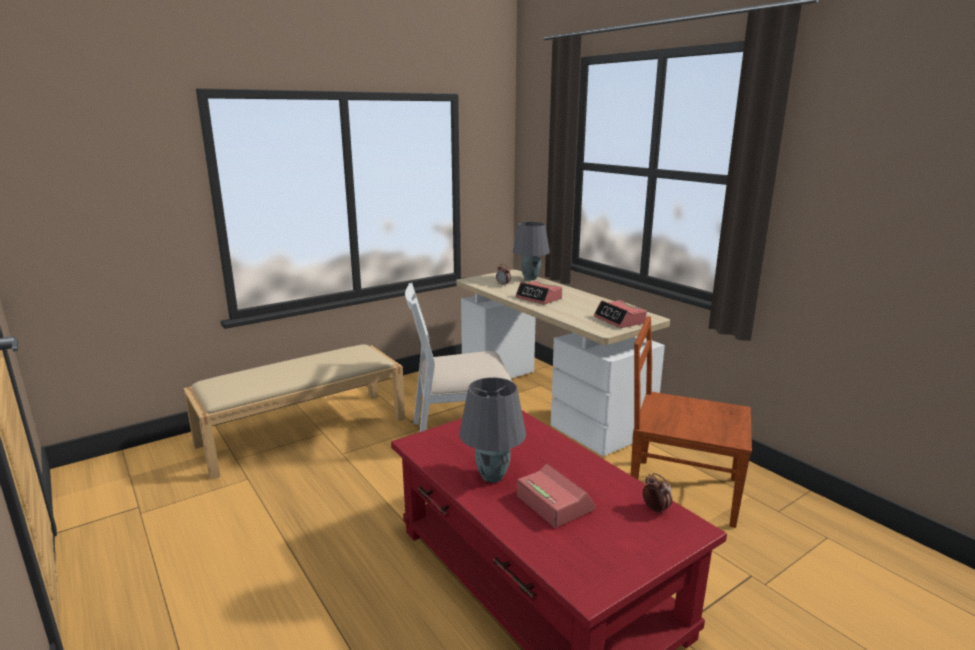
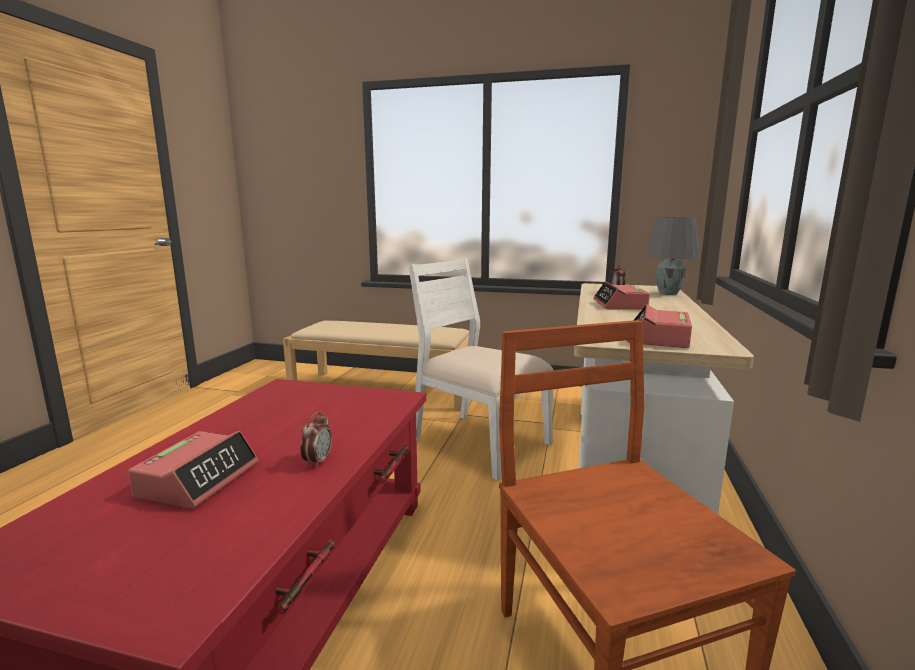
camera: 50 degrees right, 5 degrees down
grey table lamp [459,378,526,483] -> none
alarm clock [643,473,672,515] -> alarm clock moved to [300,411,332,468]

